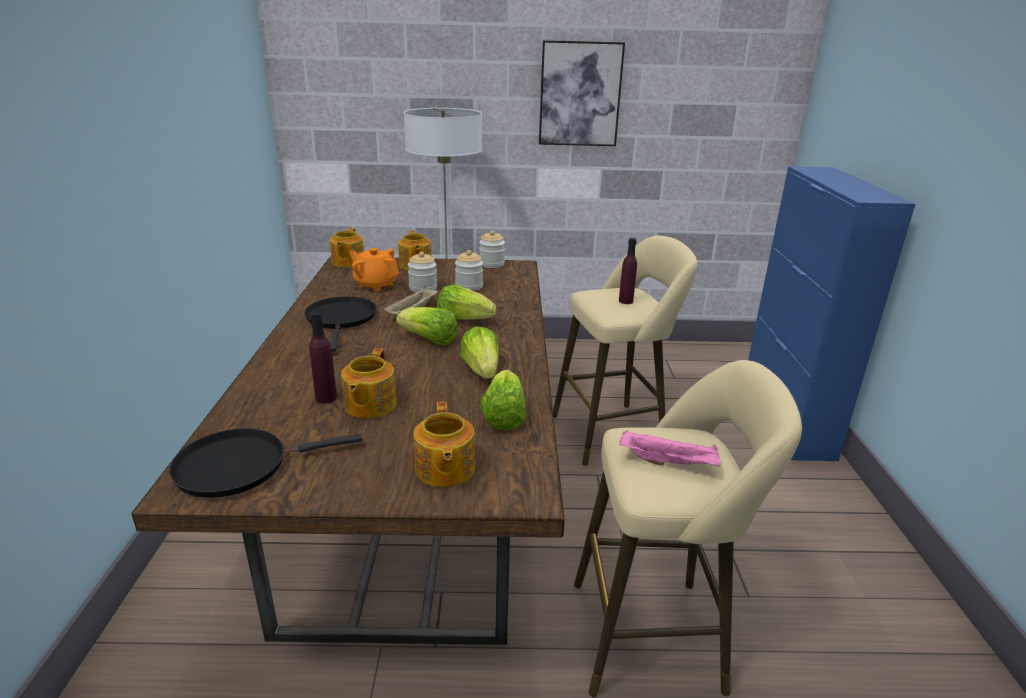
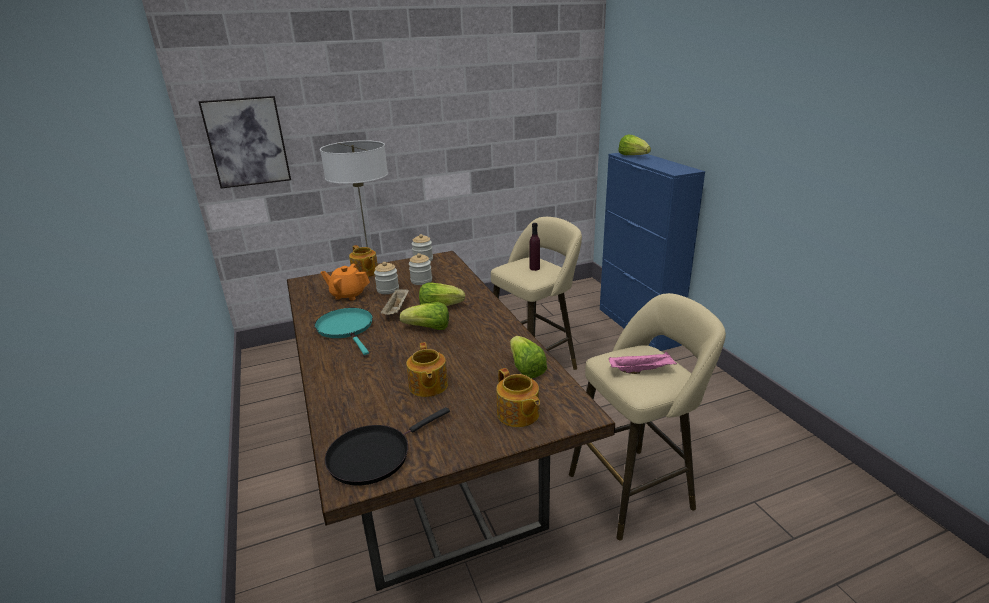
camera: 20 degrees left, 0 degrees up
black frying pan [304,296,376,352] -> turquoise frying pan [315,308,373,355]
purple bottle [309,311,337,404] -> none
teapot [330,228,364,267] -> none
lettuce [460,326,499,379] -> lettuce moved to [618,135,651,155]
picture [539,40,625,146] -> picture moved to [198,96,291,189]

